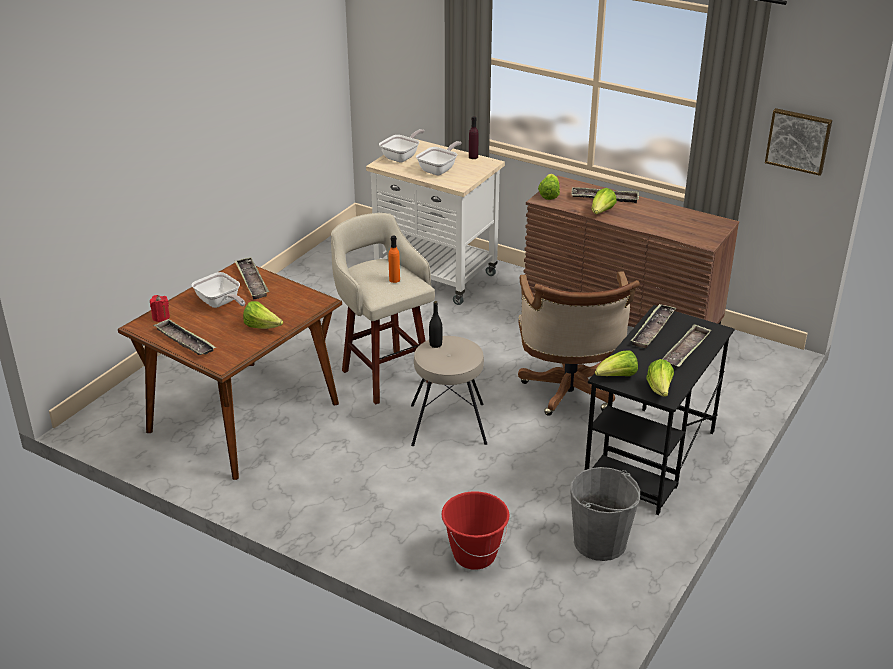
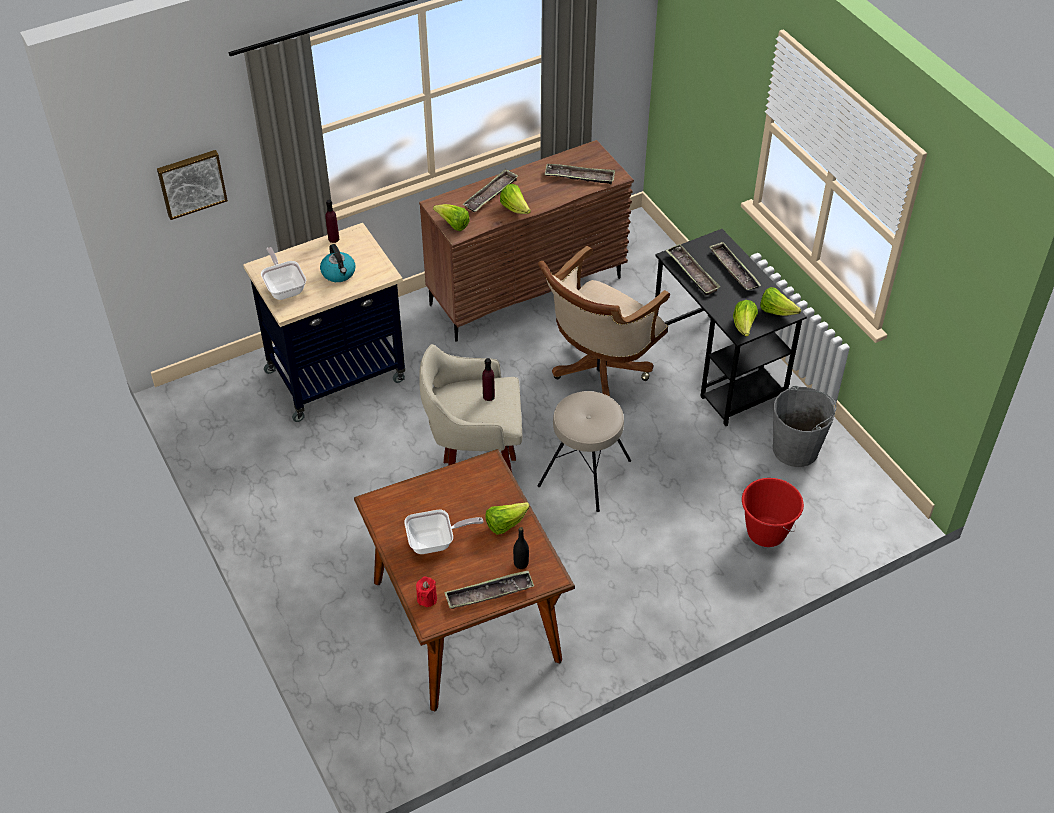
camera: 60 degrees left, 15 degrees up
tray [234,257,269,300] -> tray moved to [545,164,615,184]
white cart [366,138,505,305] -> blue cart [243,223,405,422]
orange bottle [389,236,400,283] -> purple bottle [482,358,495,401]
frying pan [416,141,462,176] -> kettle [320,244,355,282]
black bottle [429,301,442,348] -> black bottle moved to [513,527,529,569]
office chair [518,271,640,416] -> office chair turned 105 degrees clockwise [538,246,670,397]
picture [765,108,832,176] -> picture moved to [157,150,228,220]

